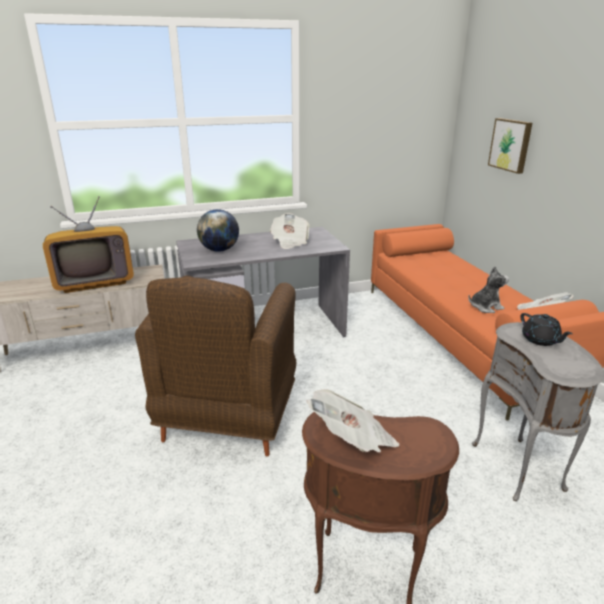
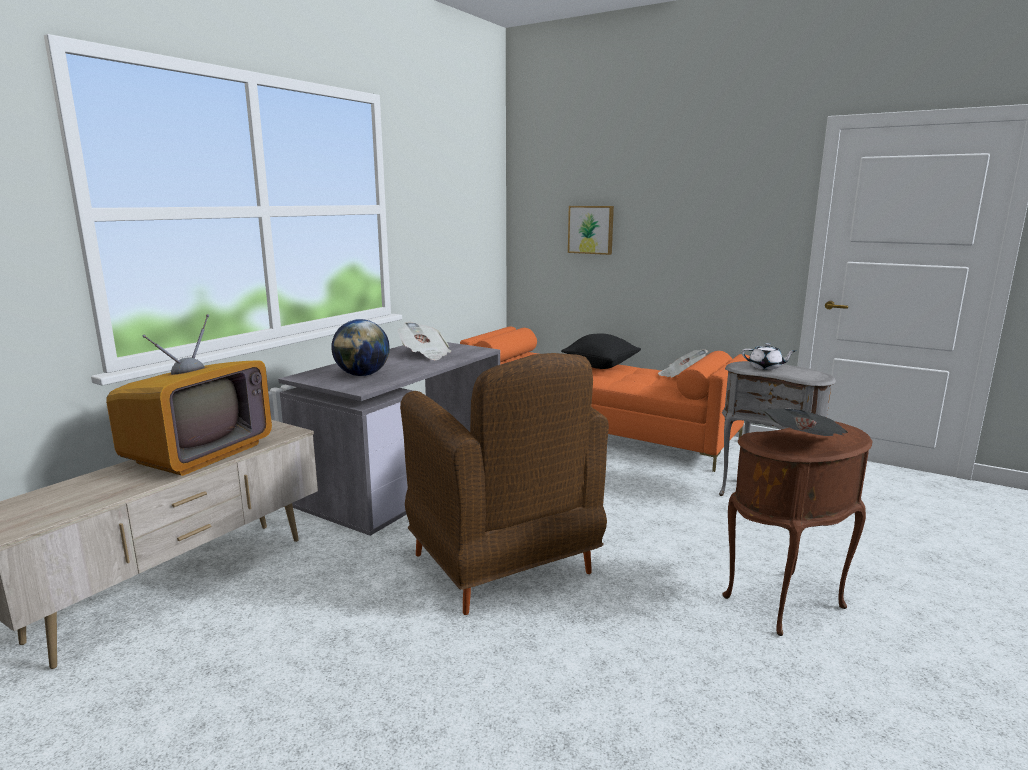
camera: 40 degrees left, 10 degrees down
plush toy [468,266,509,313] -> none
black teapot [520,313,573,346] -> white teapot [742,343,796,370]
none -> black pillow [561,334,641,369]

